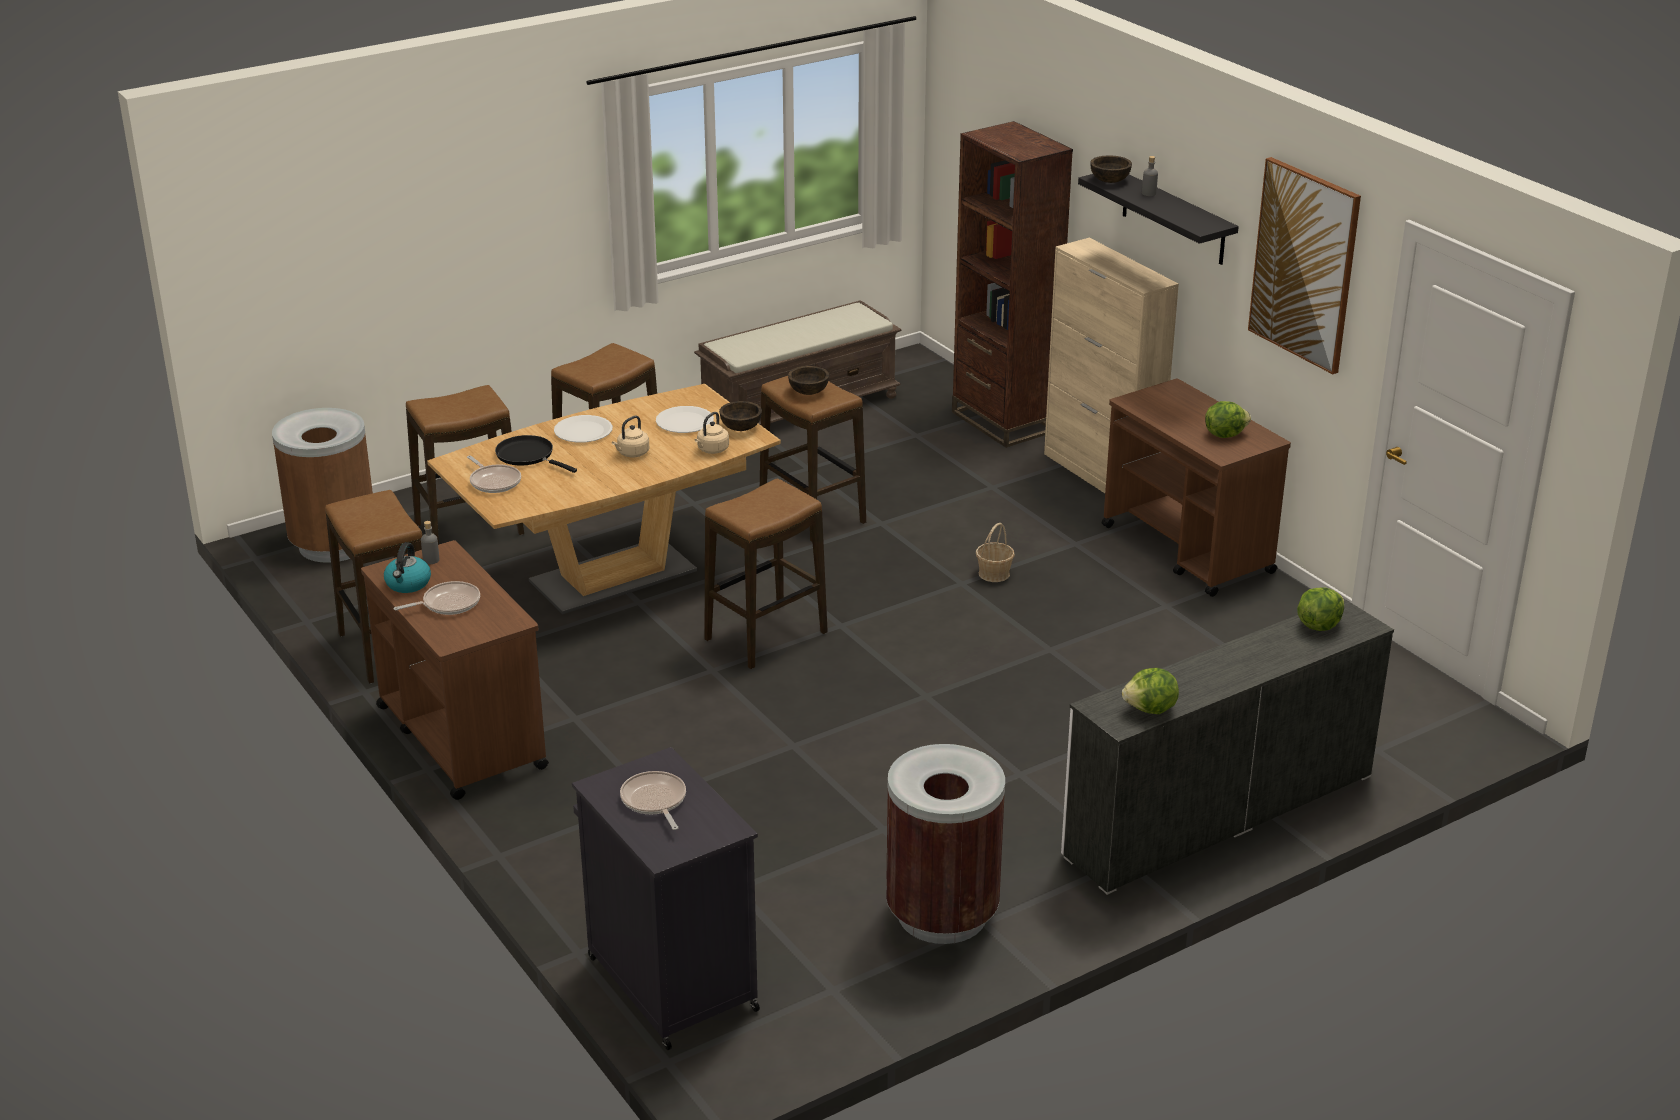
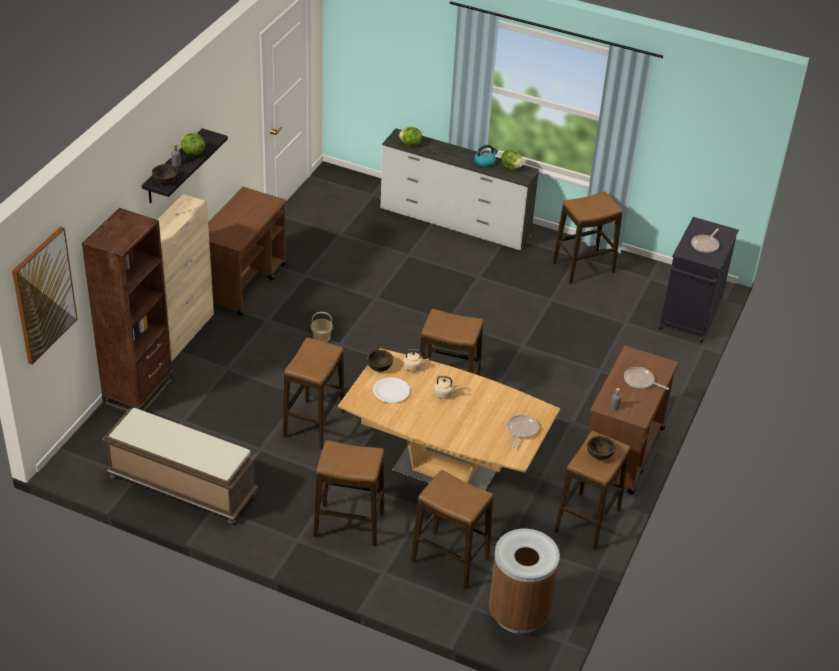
camera: 125 degrees left, 10 degrees up
kettle [384,542,431,593] -> kettle moved to [474,145,498,168]
black frying pan [495,435,577,473] -> none
white plate [554,415,613,443] -> none
brown bowl [788,366,829,395] -> brown bowl moved to [587,436,615,460]
brown trash can [886,744,1005,944] -> stool [553,191,622,284]
lettuce [1205,401,1251,438] -> lettuce moved to [181,133,205,155]
picture [1248,157,1361,374] -> picture moved to [12,227,78,365]

